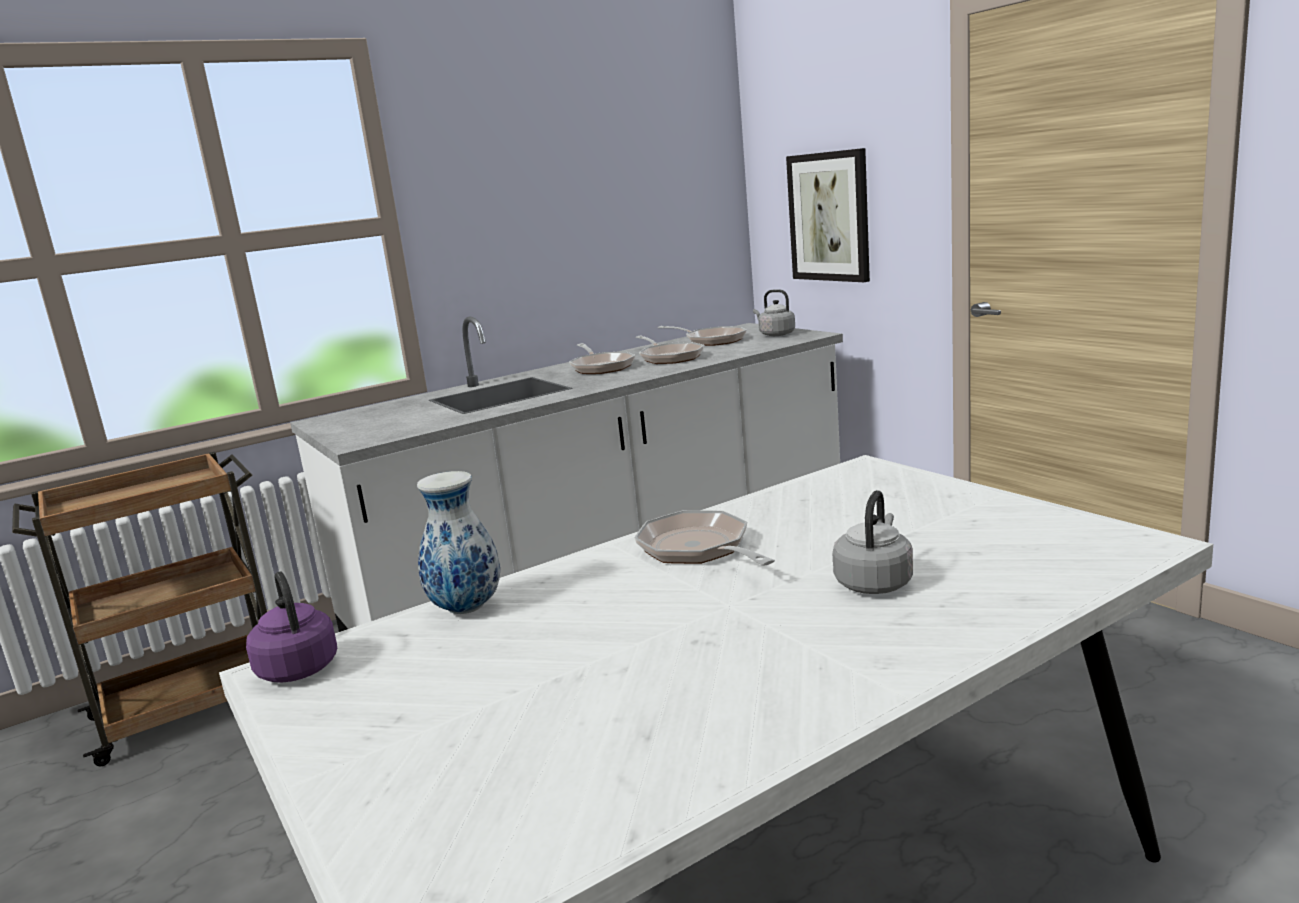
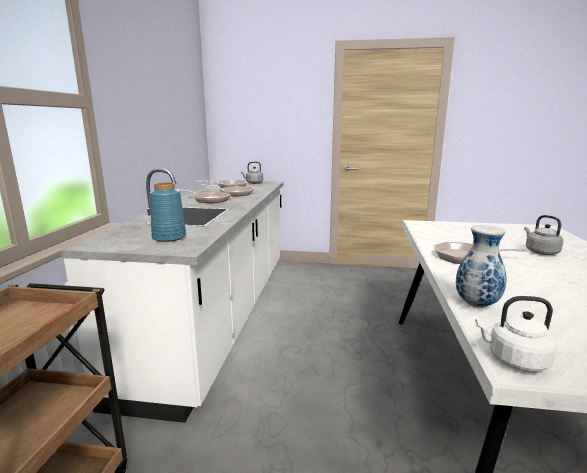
camera: 50 degrees left, 0 degrees up
purple kettle [246,571,337,683] -> white kettle [475,296,558,372]
picture [786,148,870,282] -> none
none -> blue vase [150,182,186,242]

